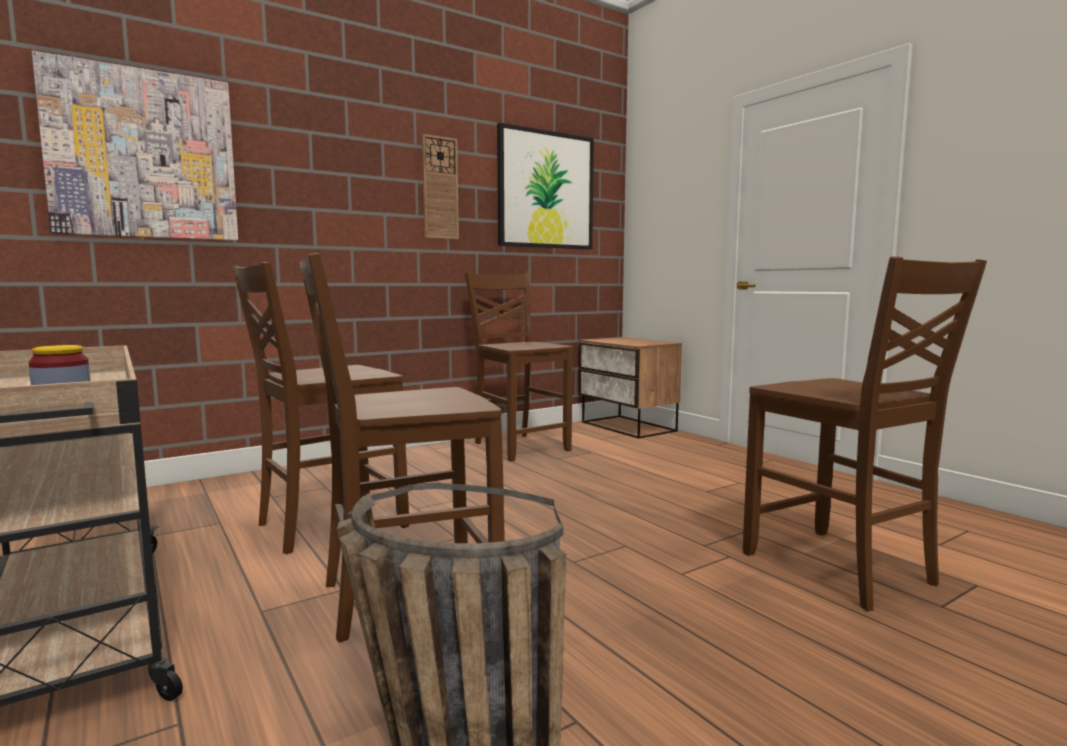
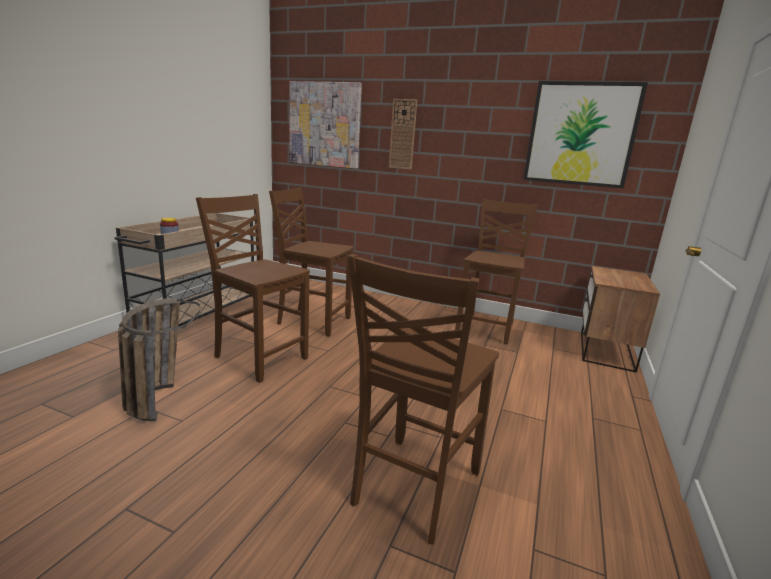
camera: 55 degrees right, 10 degrees up
wall clock [422,134,459,239] -> wall clock moved to [389,99,417,170]

